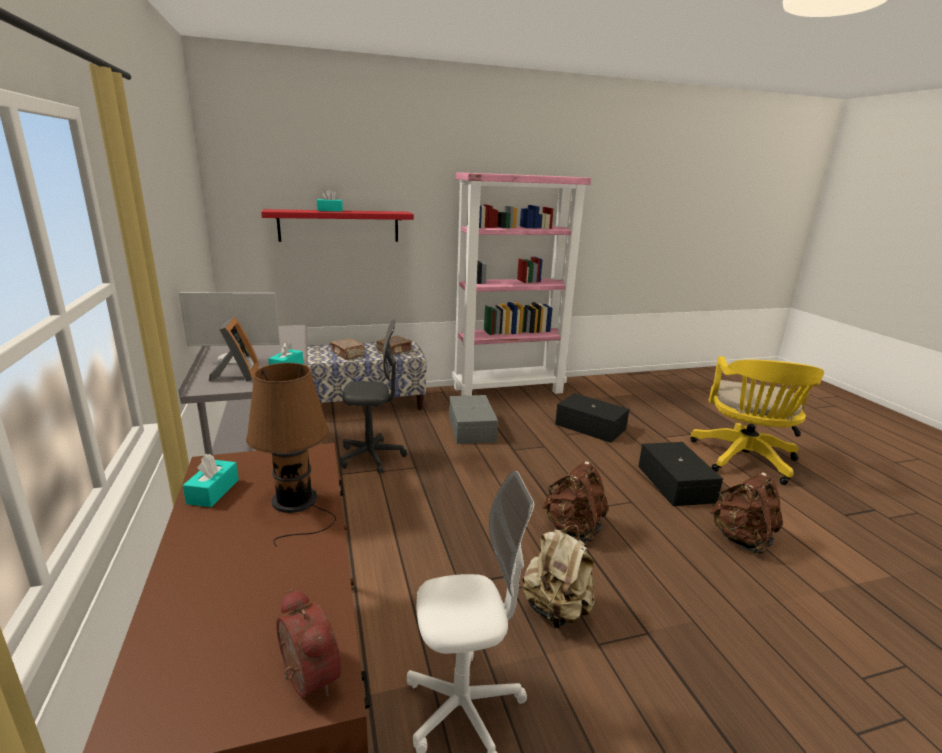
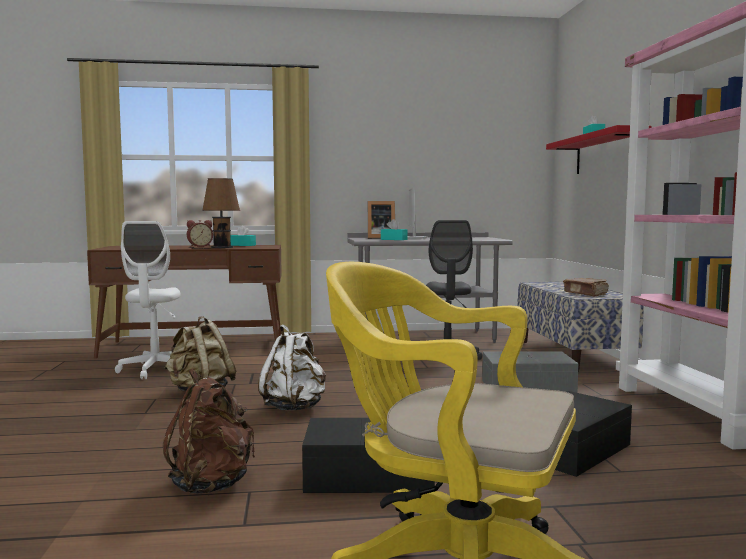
camera: 100 degrees right, 15 degrees down
alarm clock [276,589,342,697] -> alarm clock moved to [187,220,213,247]
brown book [330,338,365,360] -> none
brown backpack [542,461,609,543] -> white backpack [258,324,326,411]

